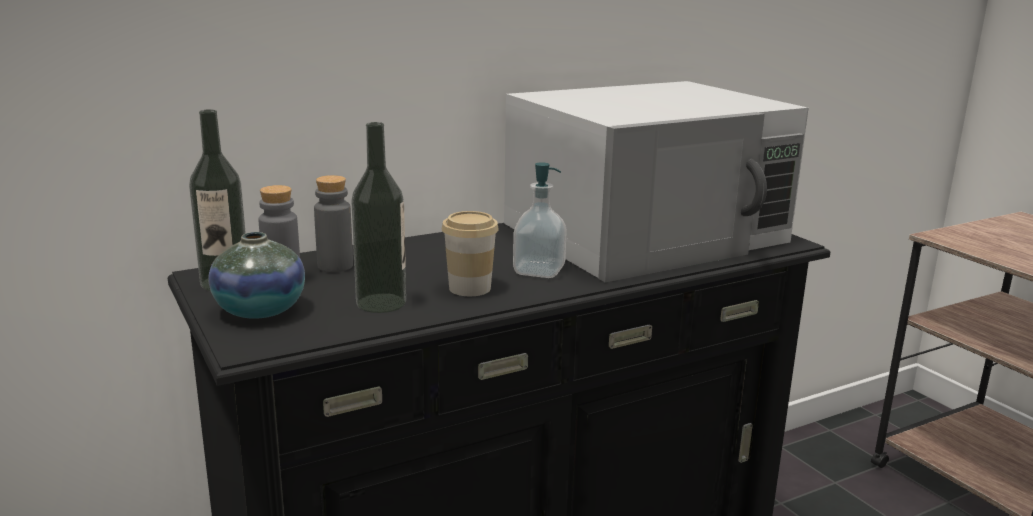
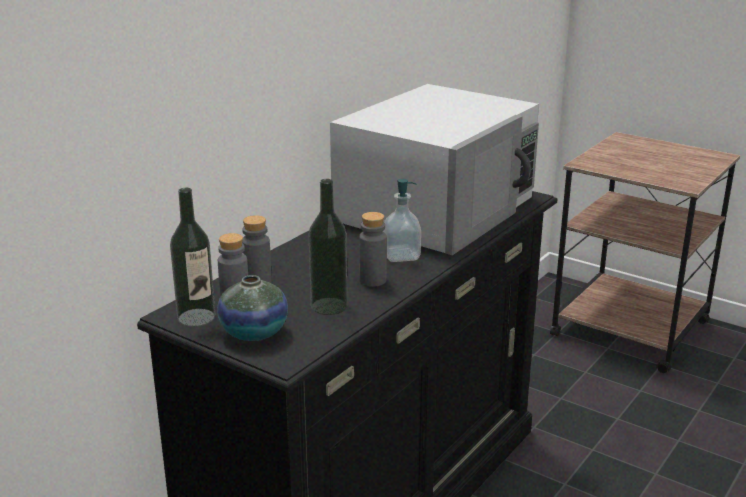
camera: 25 degrees left, 5 degrees up
cup [442,211,499,296] -> grey bottle [359,212,387,287]

